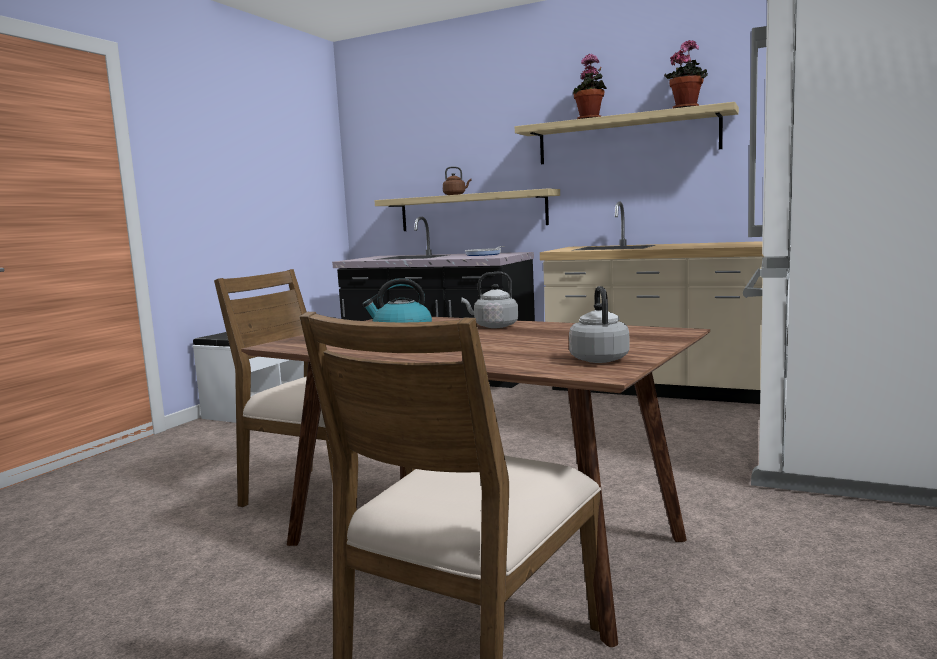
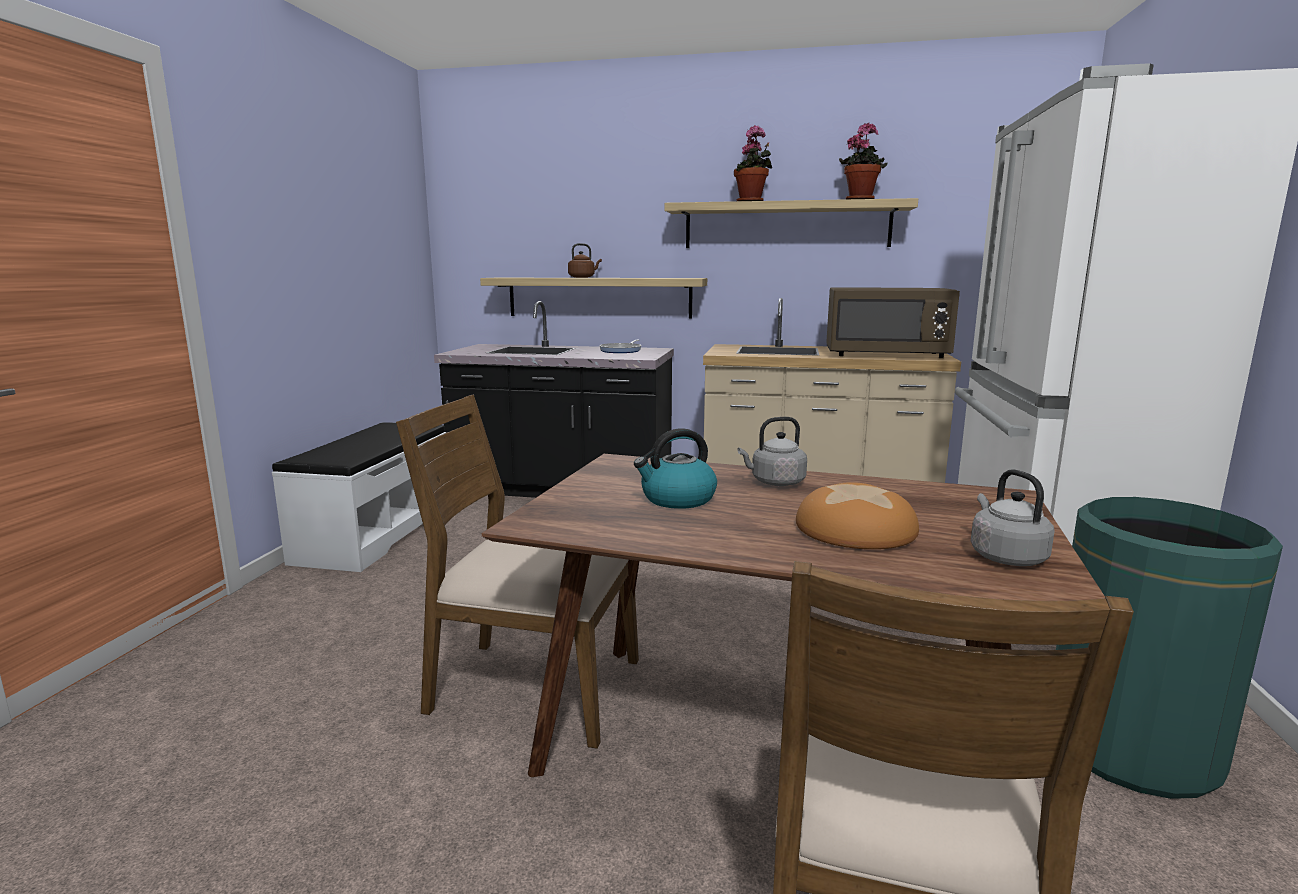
camera: 15 degrees left, 5 degrees up
none -> bread [796,482,919,549]
none -> brown microwave [826,287,960,358]
none -> green trash can [1056,497,1283,799]

